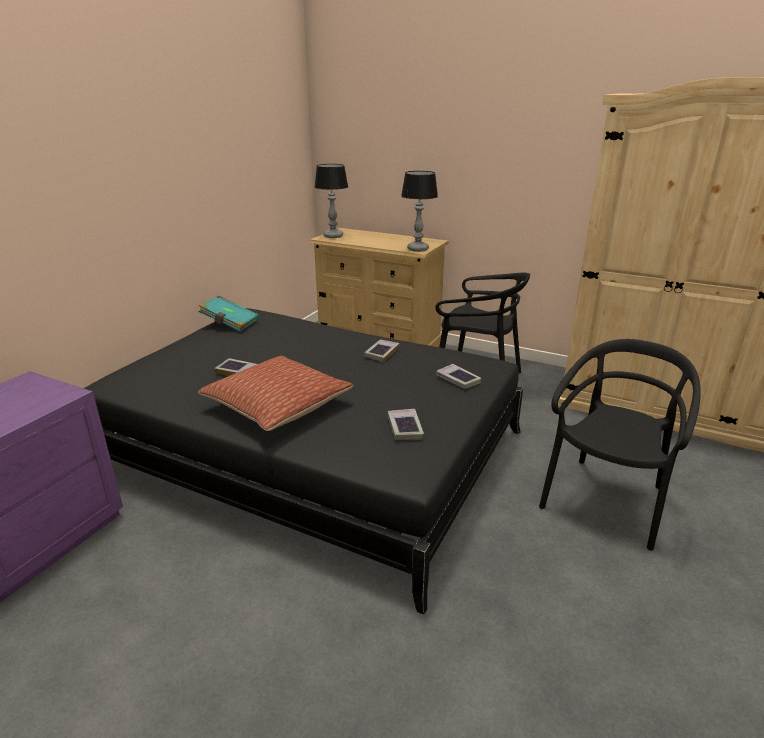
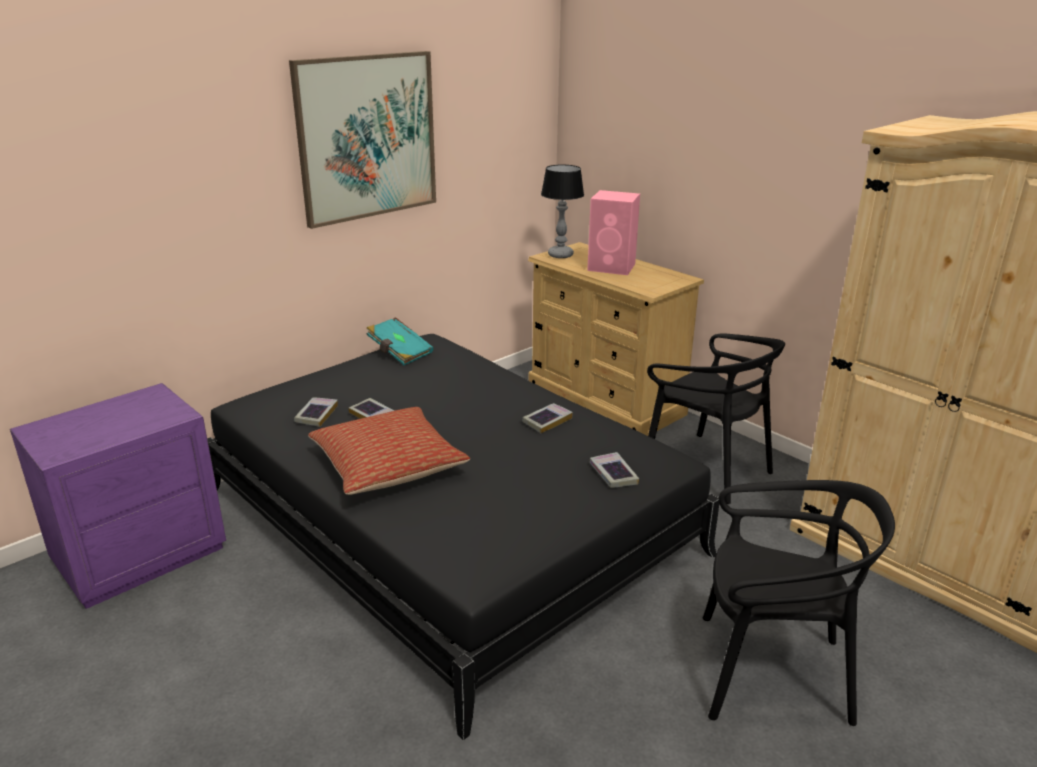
camera: 20 degrees right, 0 degrees up
book [387,409,424,440] -> book moved to [294,397,338,427]
table lamp [401,171,438,252] -> none
black chair [539,339,701,551] -> black chair turned 45 degrees clockwise [703,480,895,726]
none -> picture [289,51,436,229]
none -> pink speaker [587,190,640,275]

